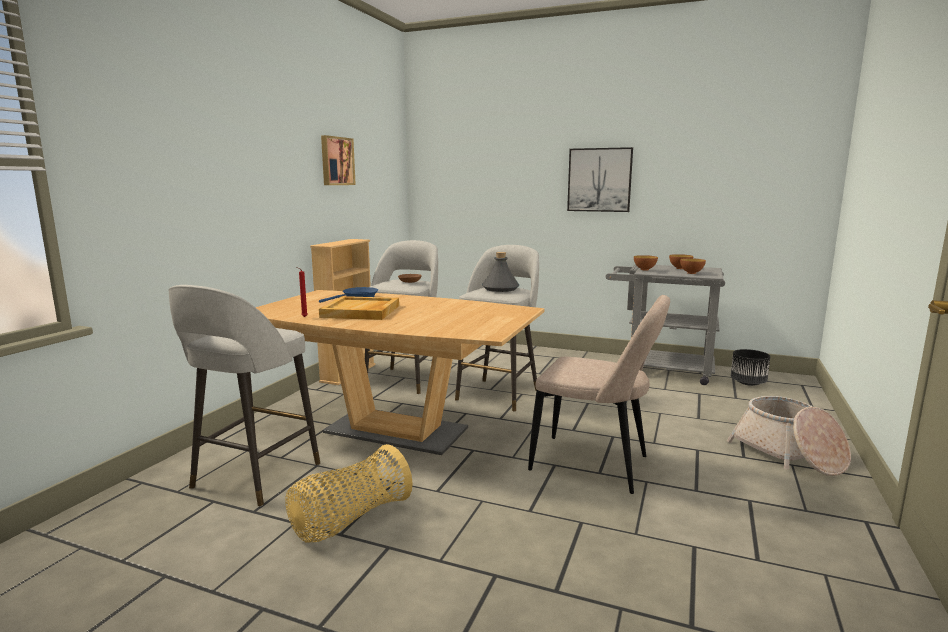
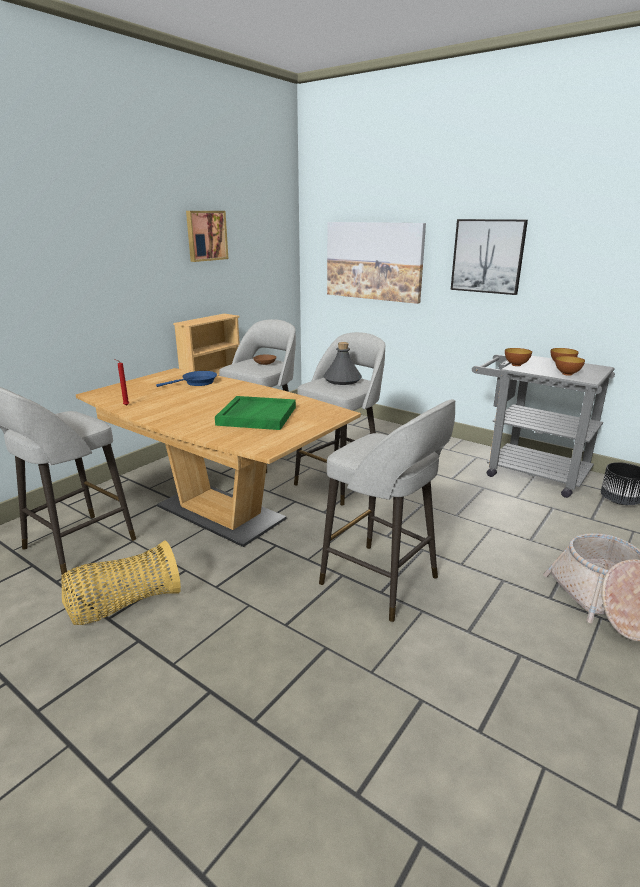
camera: 15 degrees right, 10 degrees up
beige tray [319,296,399,320] -> none
beige chair [528,295,670,494] -> grey stool [319,399,455,622]
none -> green tray [215,396,296,430]
none -> picture [327,222,426,304]

